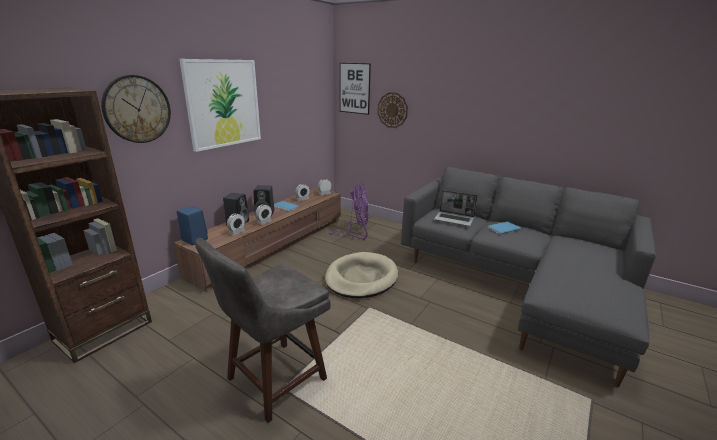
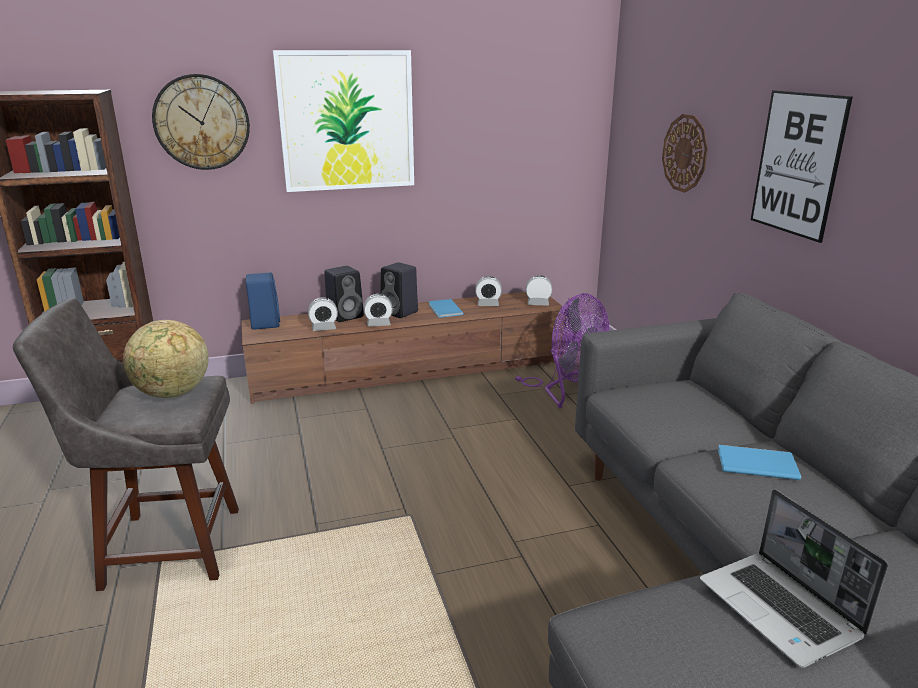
camera: 40 degrees right, 0 degrees up
beige dog bed [325,252,398,298] -> none
picture [340,63,371,115] -> picture moved to [751,90,853,243]
laptop [434,190,478,226] -> laptop moved to [700,489,888,668]
none -> globe [123,320,209,398]

